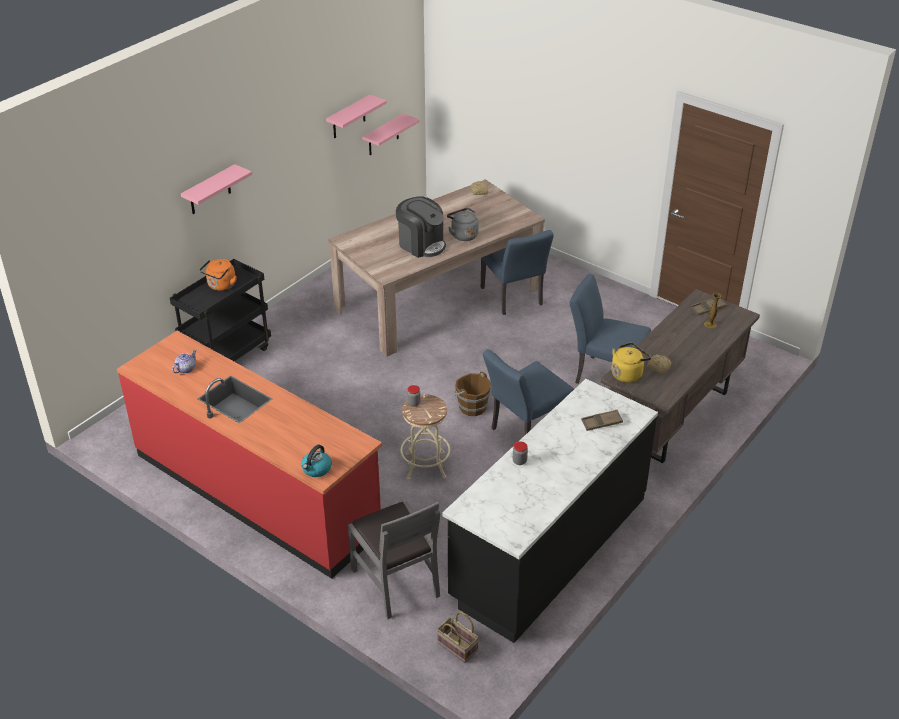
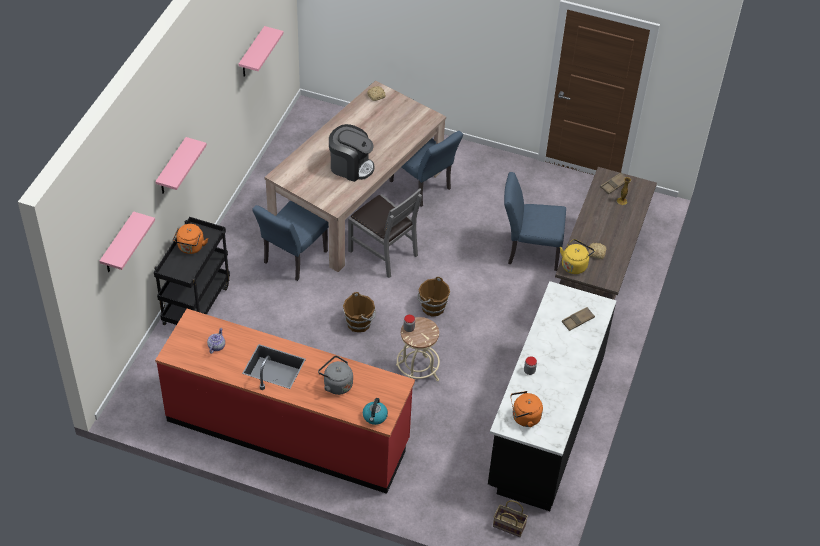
camera: 20 degrees left, 10 degrees up
grey chair [348,501,440,619] -> grey chair moved to [348,188,422,278]
pink shelf [363,113,419,155] -> pink shelf moved to [100,211,155,272]
grey kettle [447,208,479,241] -> grey kettle moved to [318,356,353,395]
blue chair [483,349,574,436] -> blue chair moved to [252,200,329,281]
none -> brown bucket [343,292,376,332]
none -> orange kettle [510,391,543,427]

